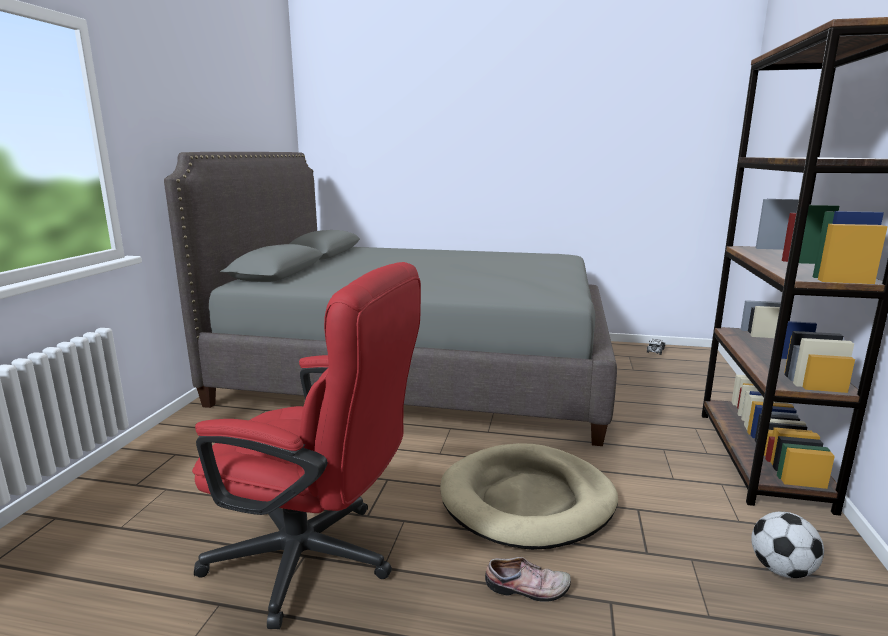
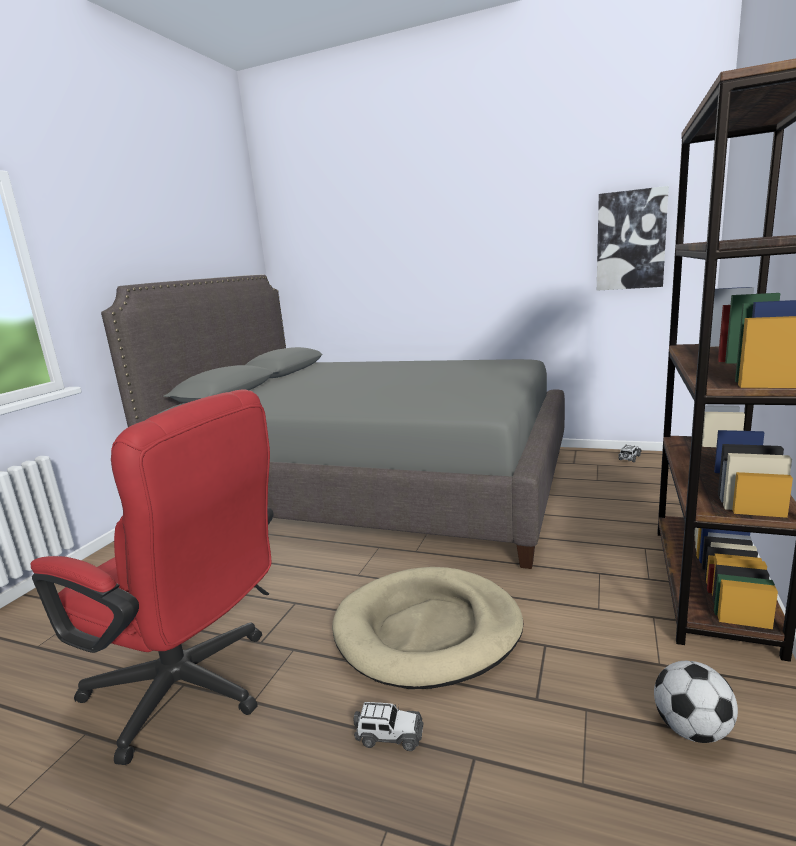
camera: 10 degrees right, 0 degrees up
shoe [485,557,571,602] -> toy car [354,702,424,751]
none -> picture [597,186,669,291]

